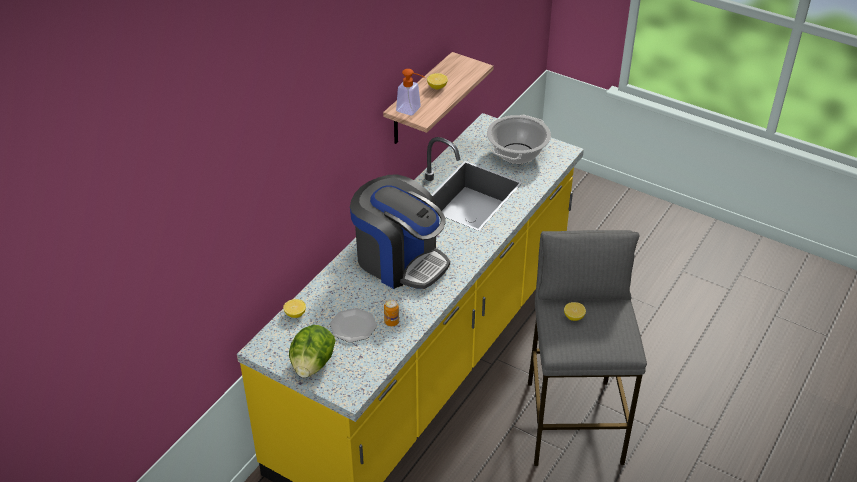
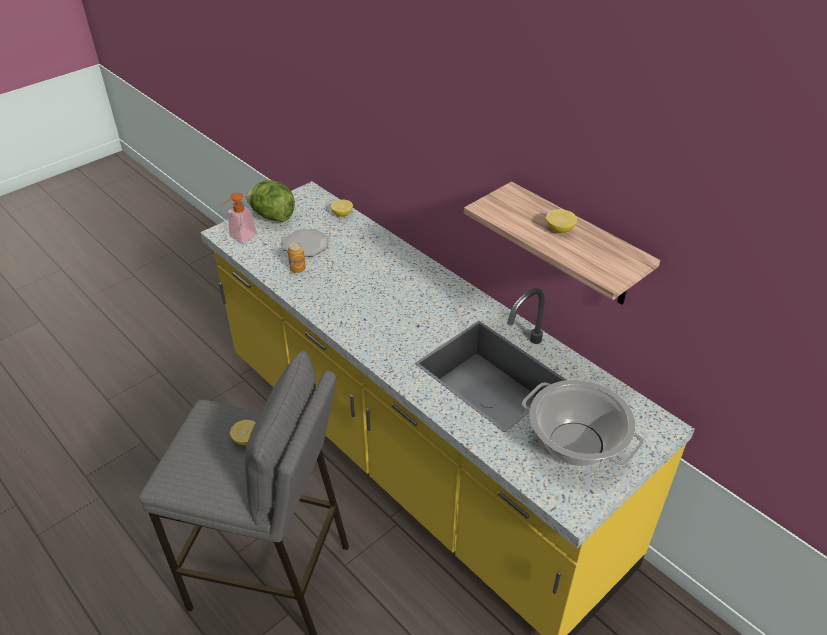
camera: 105 degrees right, 0 degrees up
coffee machine [350,175,450,289] -> none
soap dispenser [396,69,425,115] -> soap dispenser moved to [220,193,257,243]

